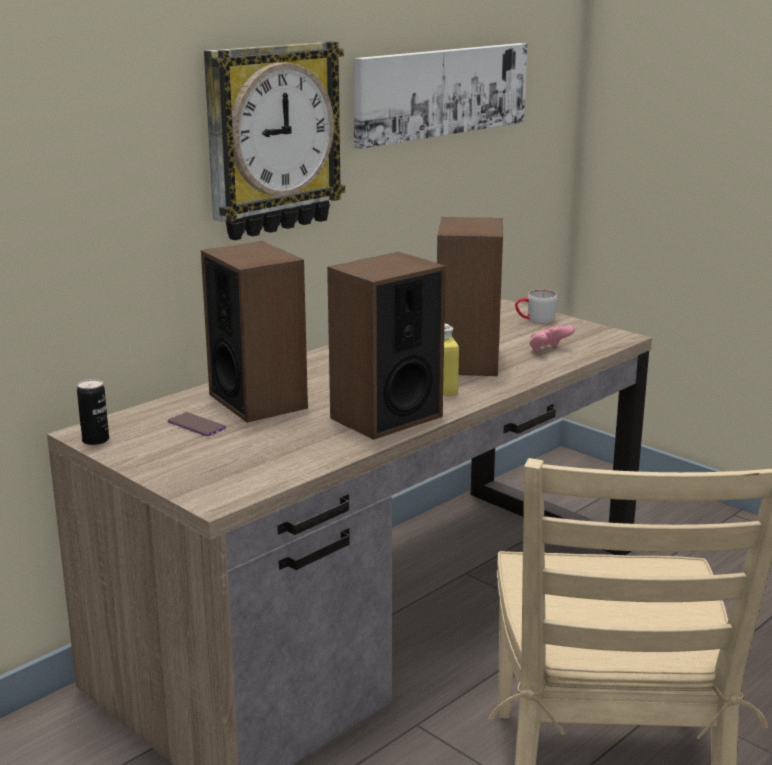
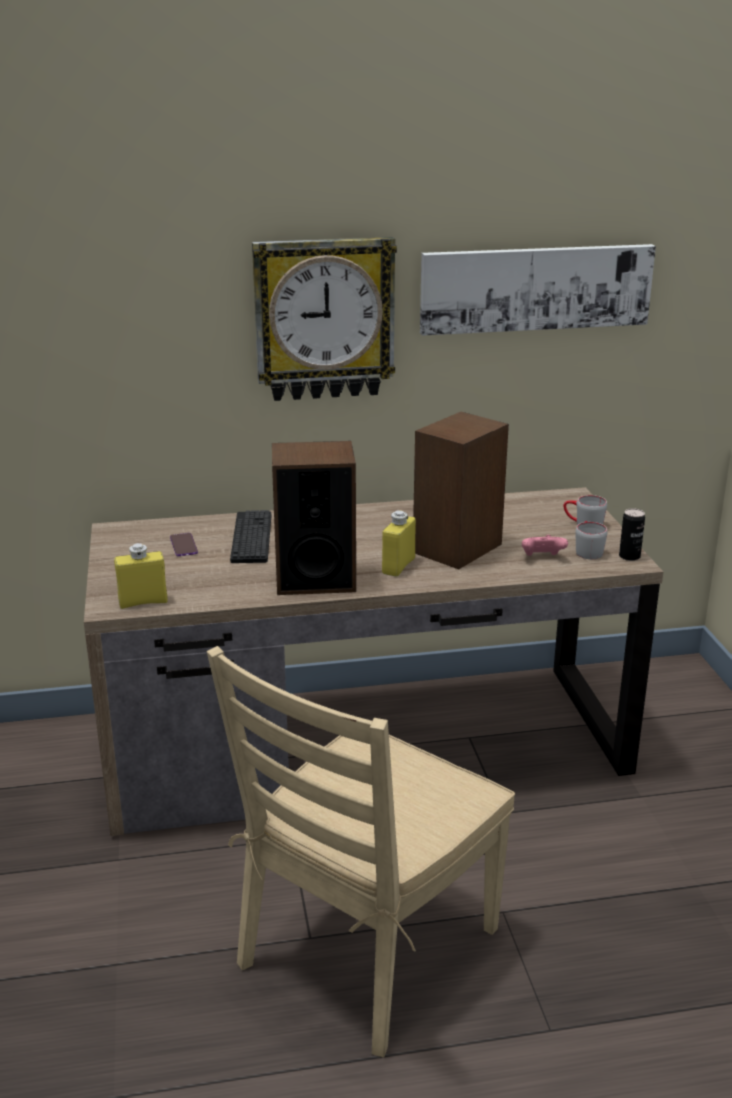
camera: 35 degrees right, 5 degrees up
can [77,379,109,446] -> can moved to [619,508,645,561]
speaker [201,241,308,423] -> keyboard [230,510,271,563]
none -> yellow bottle [114,543,168,609]
none -> grey mug [575,521,608,559]

